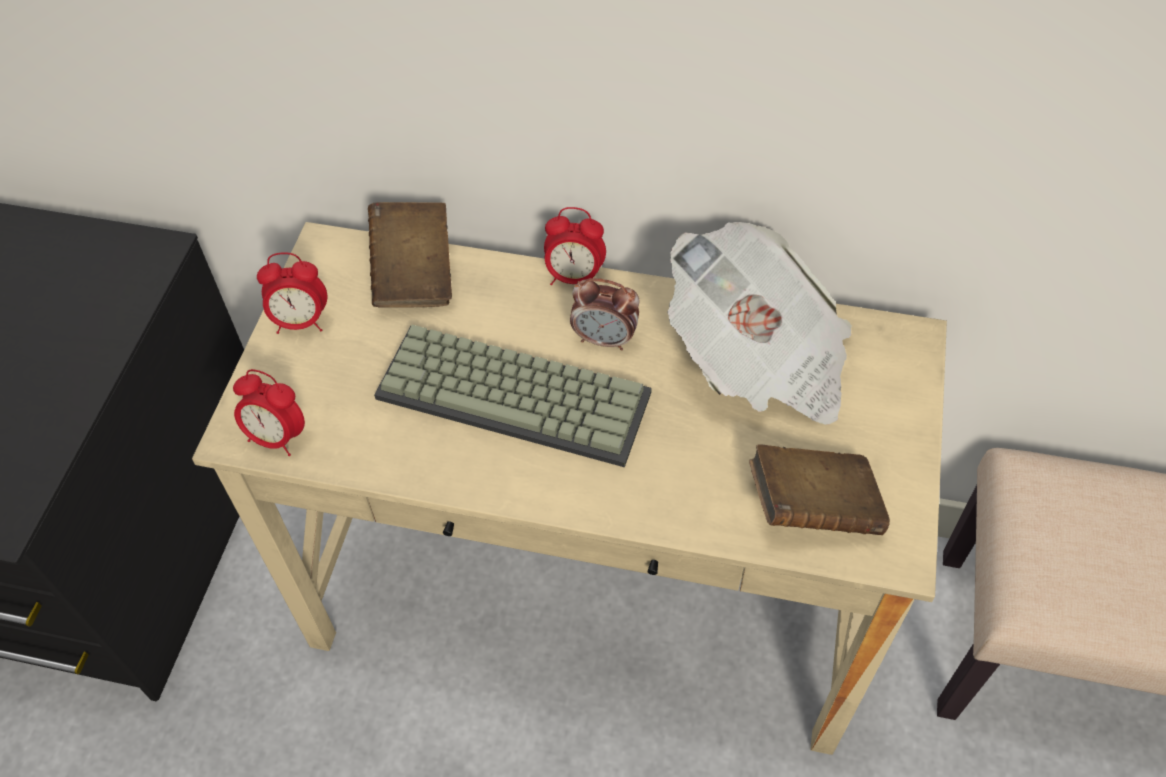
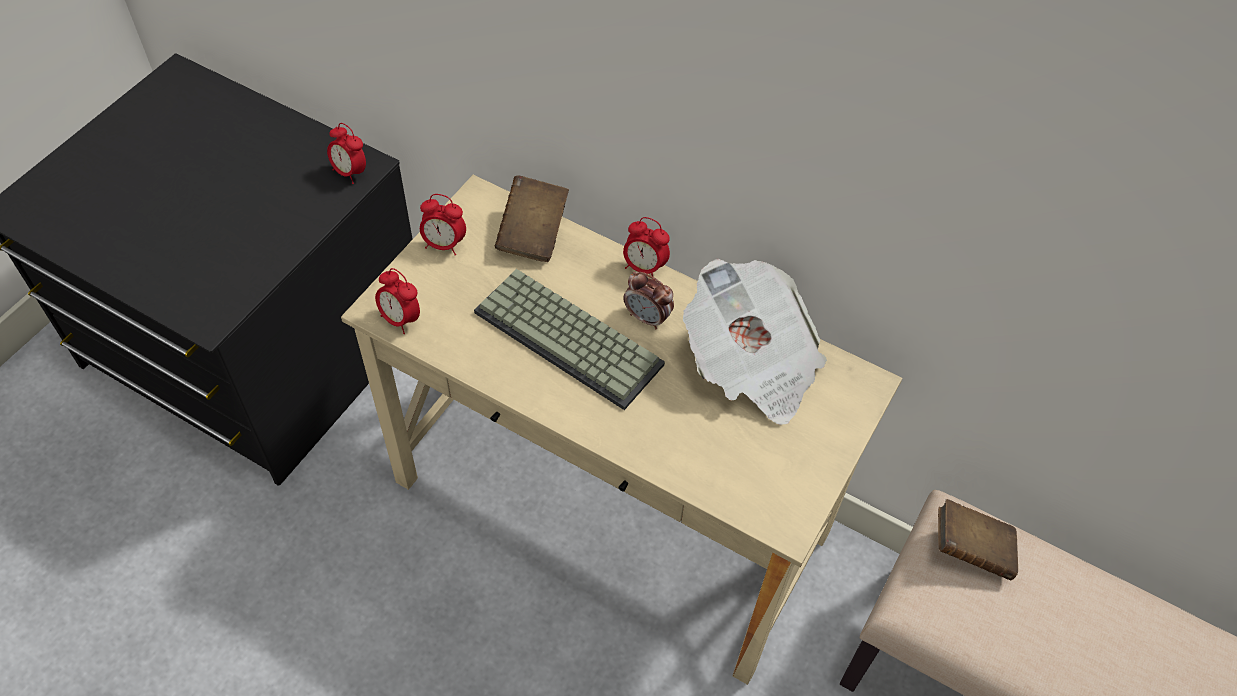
camera: 15 degrees right, 0 degrees up
brown book [749,444,890,535] -> brown book moved to [938,499,1018,580]
none -> alarm clock [327,123,366,184]

